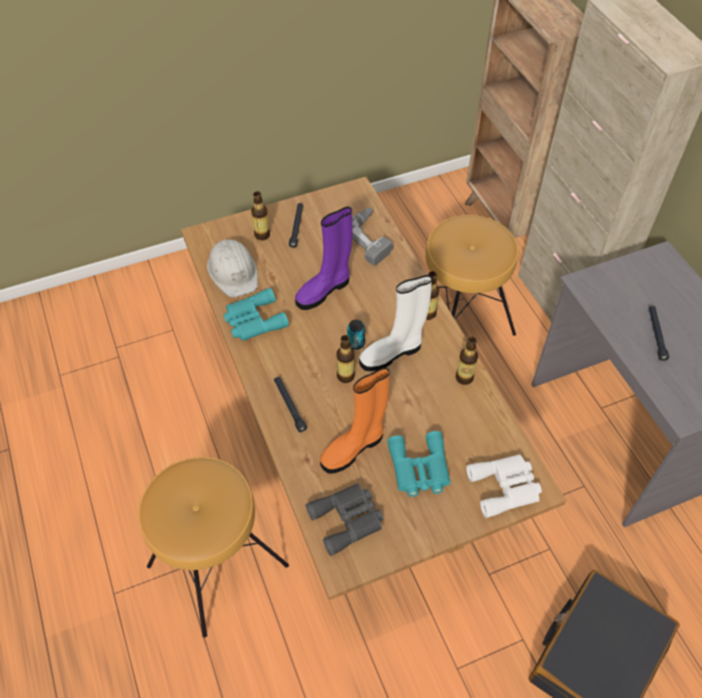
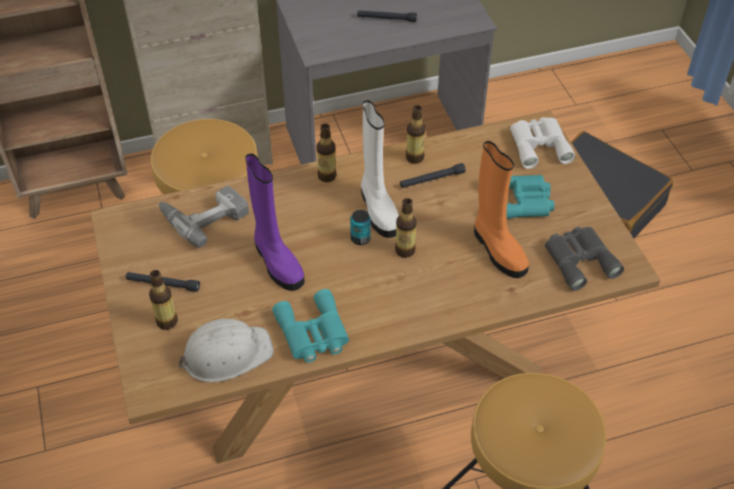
camera: 85 degrees left, 5 degrees down
black flashlight [274,377,307,432] -> black flashlight moved to [400,163,466,188]

